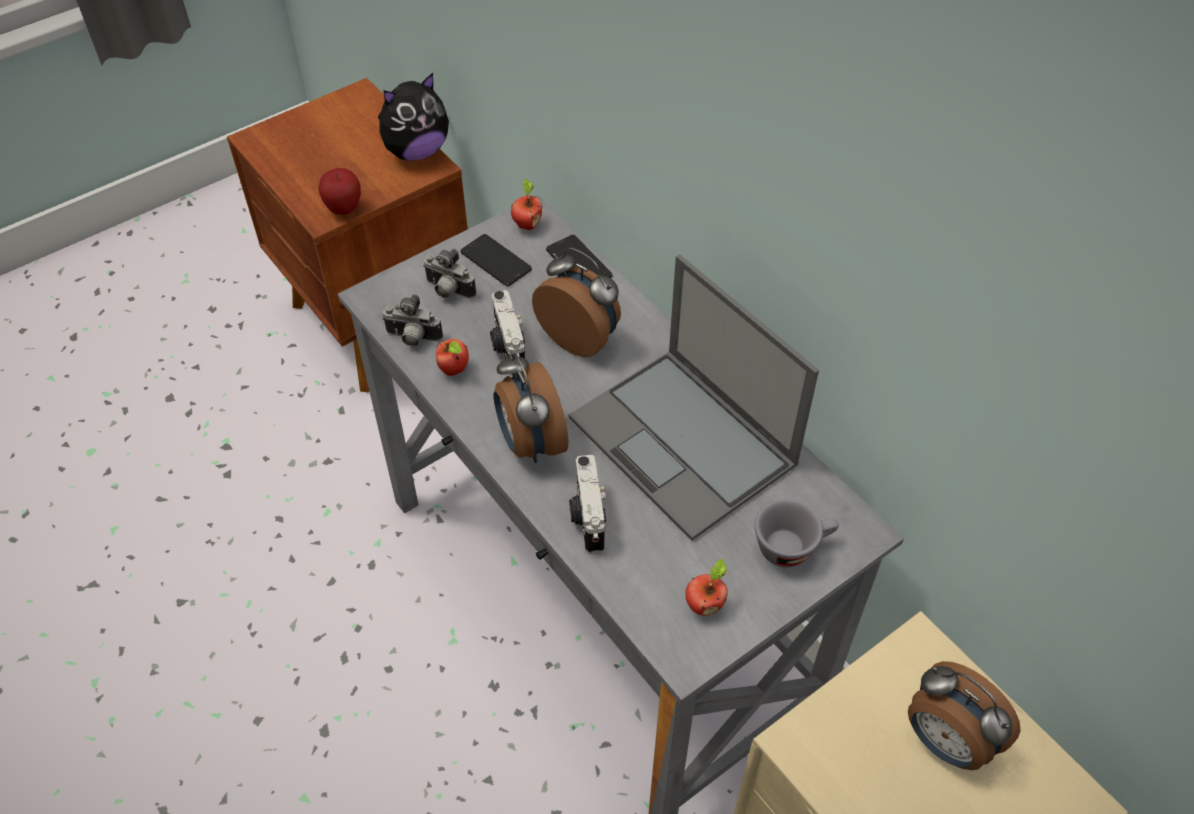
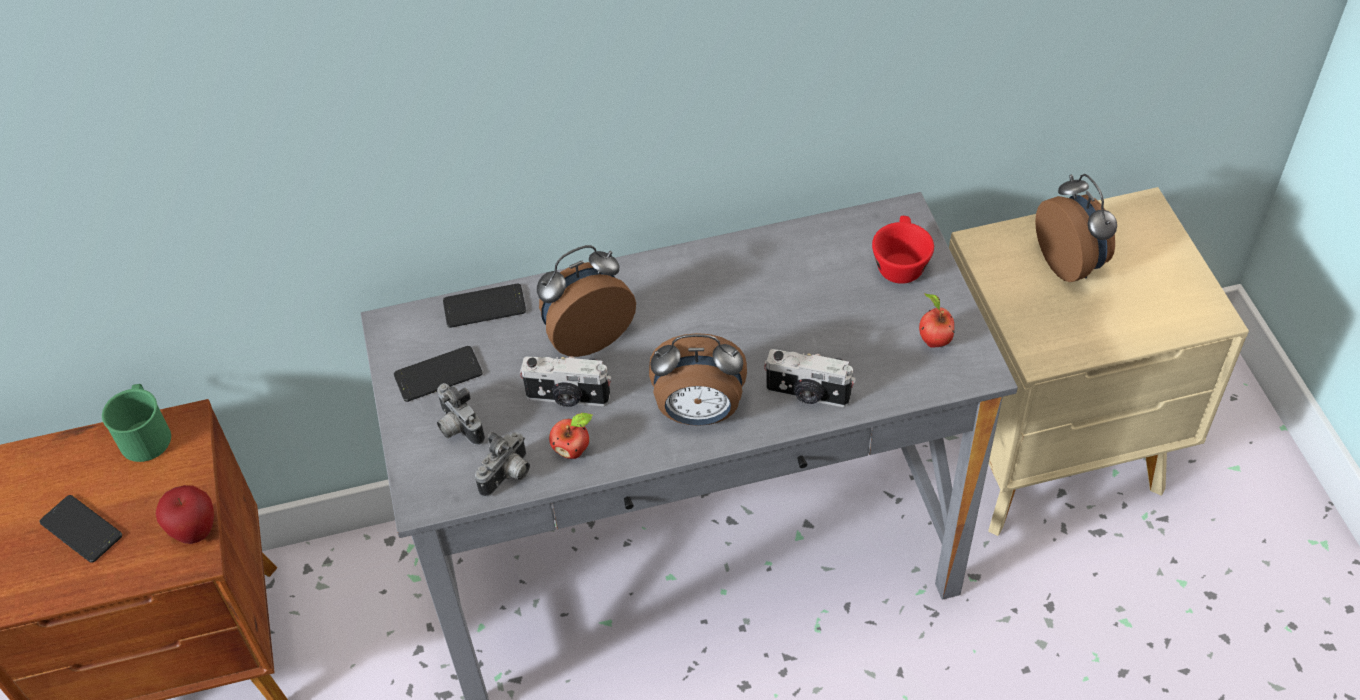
camera: 65 degrees left, 0 degrees up
plush toy [378,73,449,161] -> green mug [102,384,171,462]
camera [423,249,476,299] -> camera turned 90 degrees clockwise [437,383,485,445]
apple [511,179,543,230] -> none
laptop [569,255,819,541] -> none
grey cup [755,499,839,567] -> red cup [872,216,934,284]
alarm clock [908,661,1021,770] -> alarm clock turned 90 degrees counterclockwise [1035,174,1117,282]
none -> phone [39,495,122,563]

